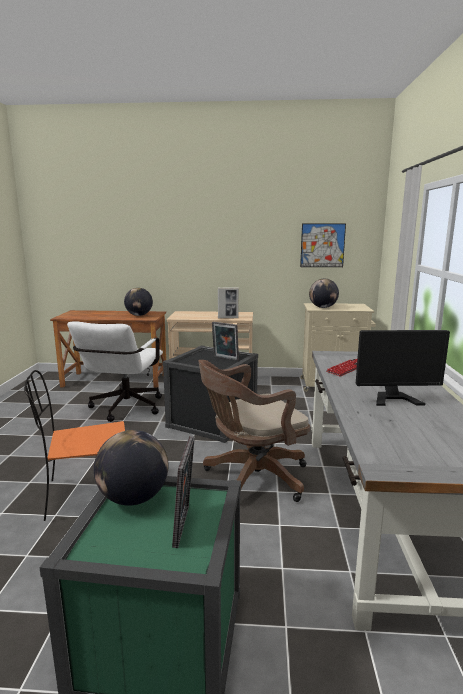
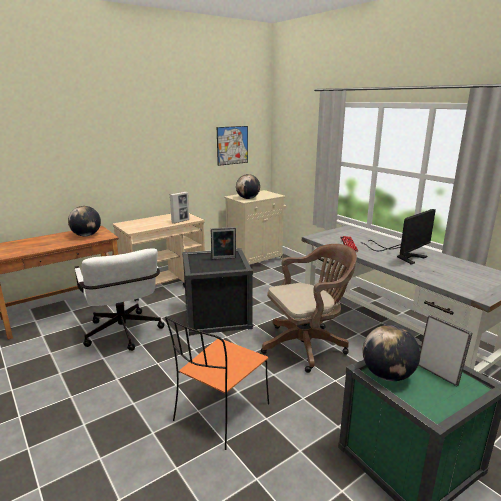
camera: 40 degrees left, 5 degrees up
brown office chair [199,360,310,502] -> brown office chair turned 135 degrees counterclockwise [261,244,357,373]

